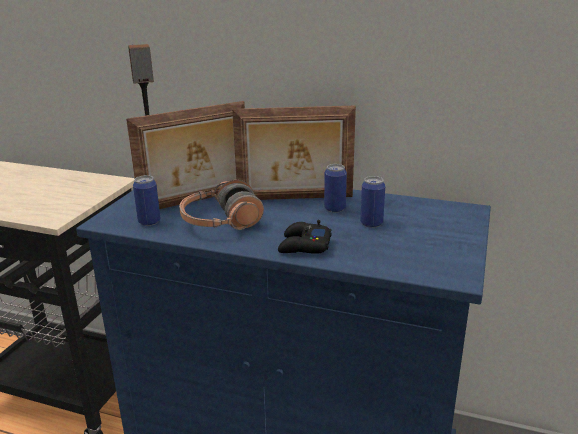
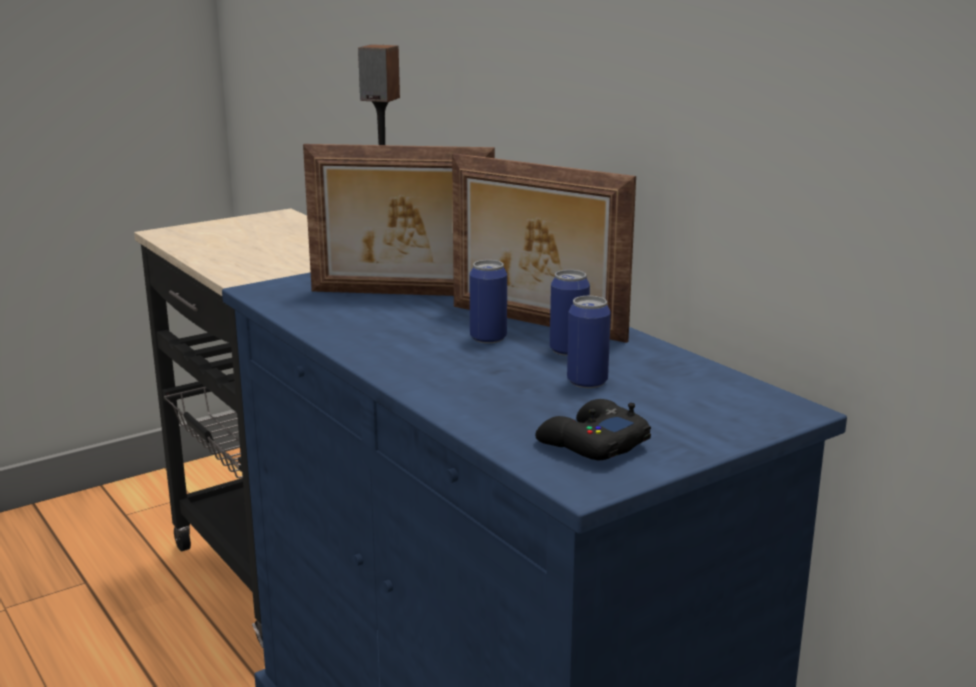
camera: 35 degrees right, 5 degrees down
can [133,175,160,226] -> can moved to [470,260,507,343]
headphones [179,180,264,230] -> none
black game controller [278,220,332,254] -> black game controller moved to [535,399,651,460]

